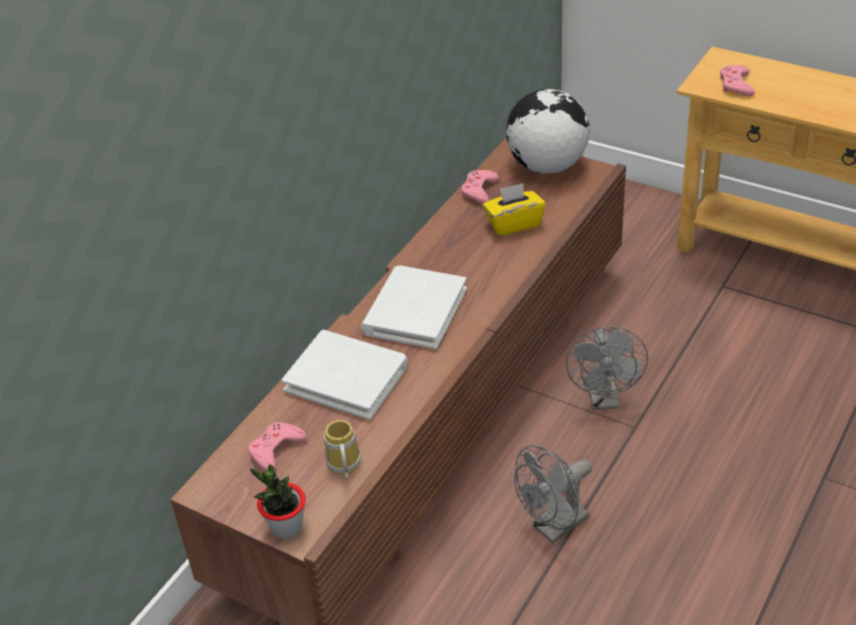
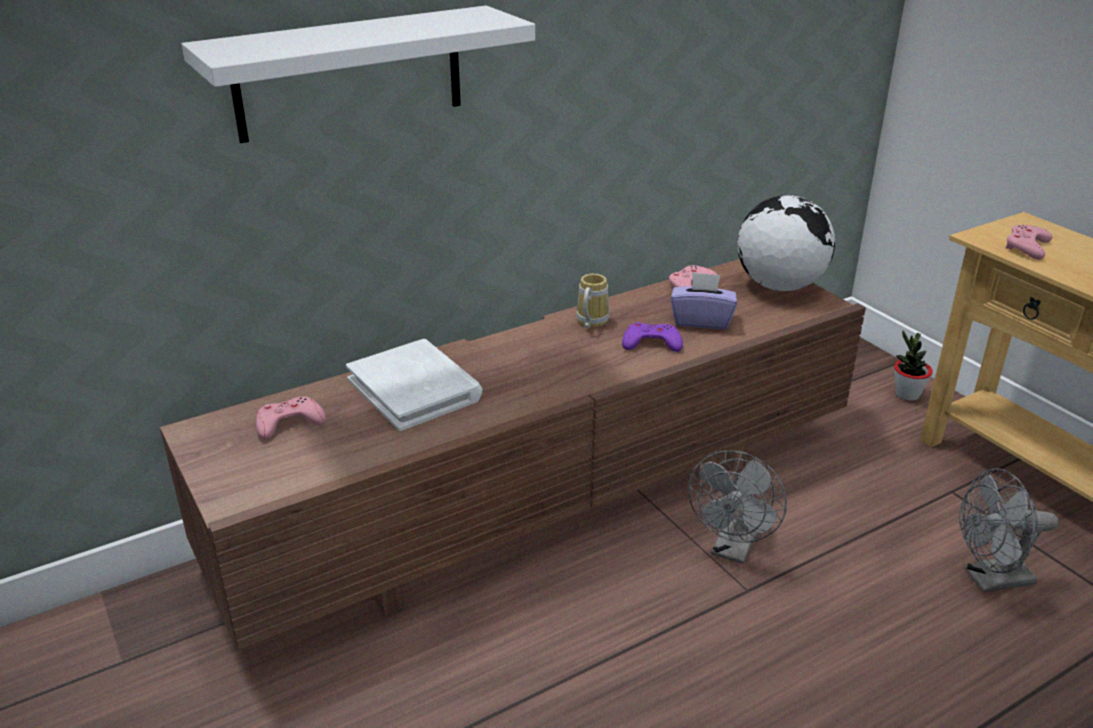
camera: 25 degrees right, 10 degrees down
potted plant [250,465,306,539] -> potted plant moved to [894,331,933,401]
mug [324,420,361,479] -> mug moved to [576,273,609,328]
white book [361,265,467,349] -> none
yellow tissue box [483,183,546,236] -> purple tissue box [671,272,737,329]
grey fan [514,445,592,543] -> grey fan moved to [959,468,1059,592]
none -> white shelf [182,6,535,143]
none -> purple game controller [622,322,683,352]

